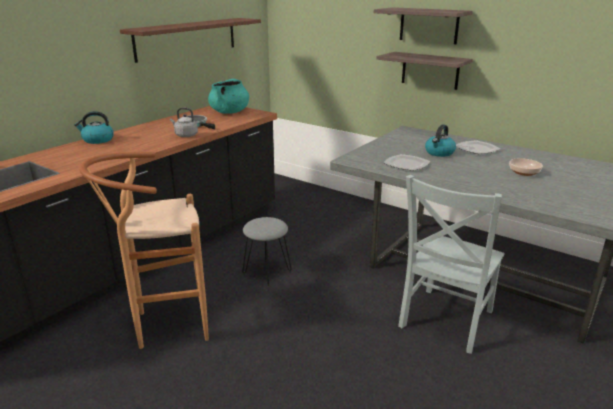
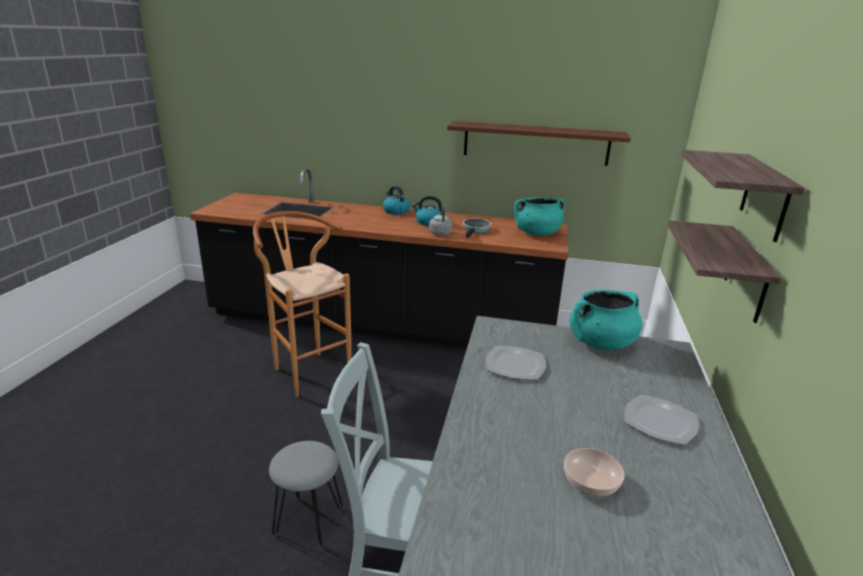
camera: 65 degrees right, 0 degrees up
grey stool [242,217,292,287] -> grey stool moved to [269,441,343,549]
kettle [425,125,456,157] -> kettle moved to [412,196,442,226]
none -> turquoise cooking pot [570,290,643,350]

